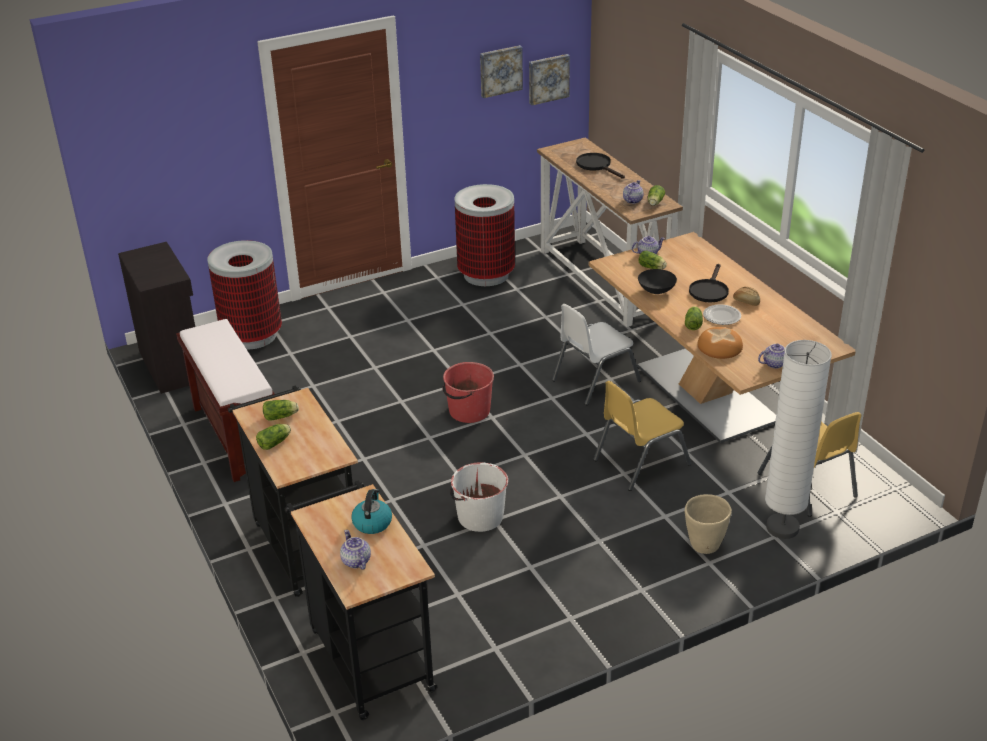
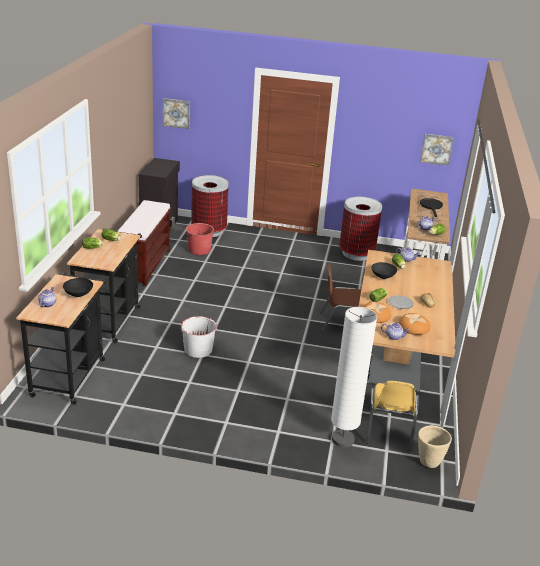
camera: 35 degrees right, 5 degrees down
kettle [351,489,392,534] -> black bowl [63,278,93,297]
red bucket [442,362,494,423] -> red bucket moved to [185,223,214,255]
picture [480,45,523,98] -> picture moved to [163,98,190,129]
white chair [552,304,641,405] -> brown chair [320,263,361,332]
yellow chair [593,381,691,491] -> none
beige planter [685,494,732,554] -> beige planter moved to [418,425,452,468]
black frying pan [689,264,729,302] -> none
none -> bread [399,313,430,335]

